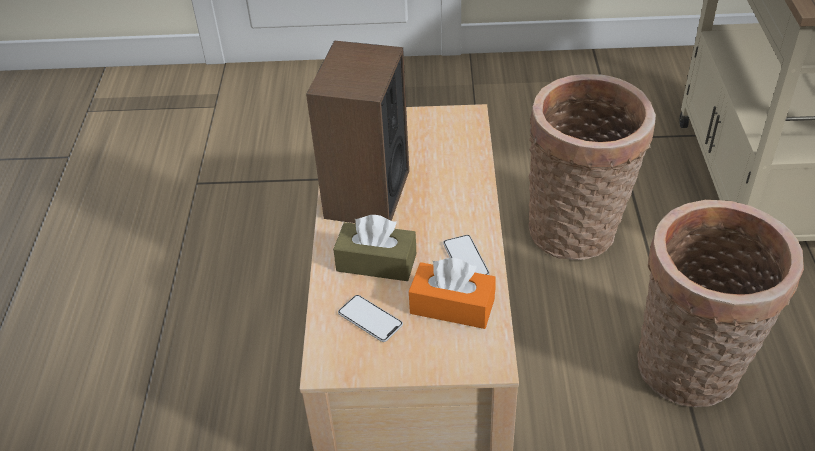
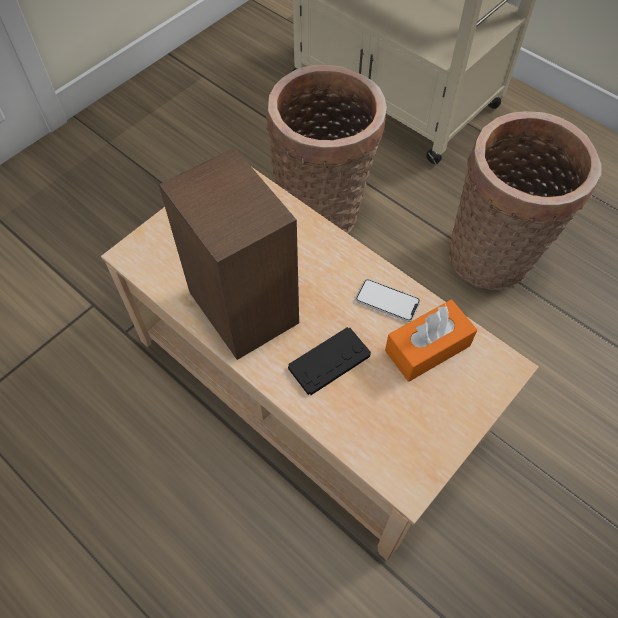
camera: 50 degrees left, 15 degrees up
brown tissue box [333,215,416,281] -> black game controller [288,327,371,395]
phone [338,295,403,342] -> none

